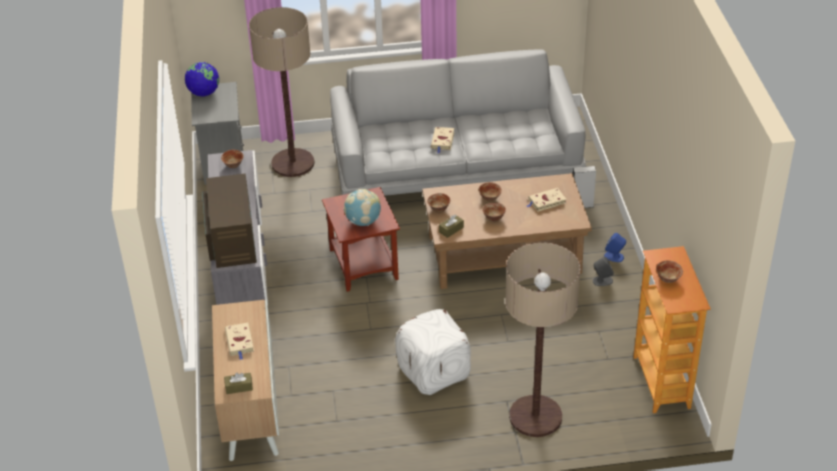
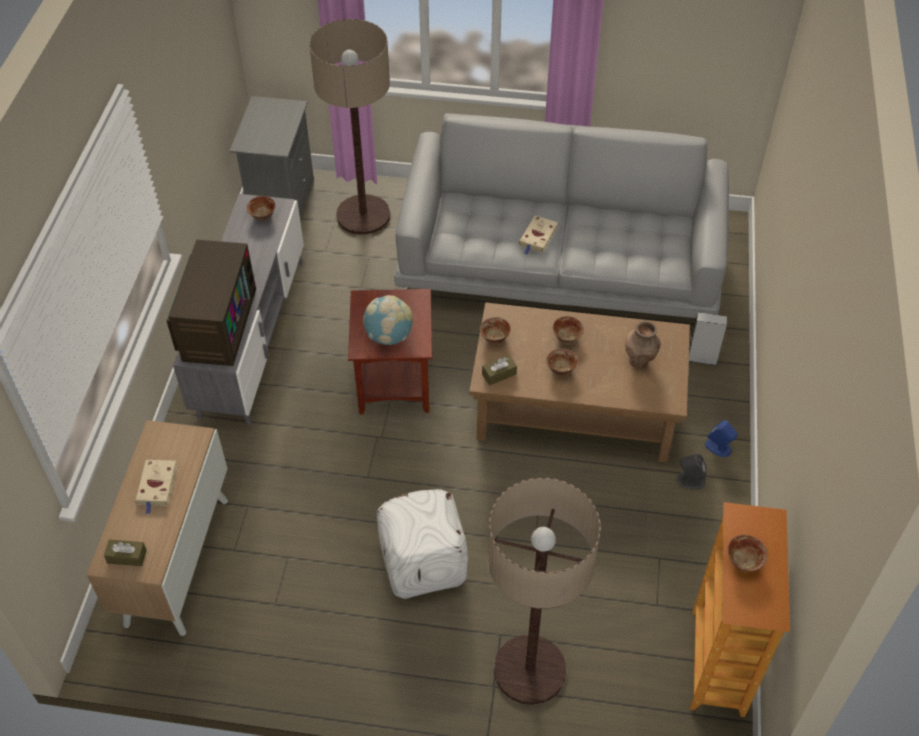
camera: 15 degrees right, 10 degrees up
globe [185,62,219,96] -> none
beige book [527,188,567,212] -> brown vase [625,321,661,368]

